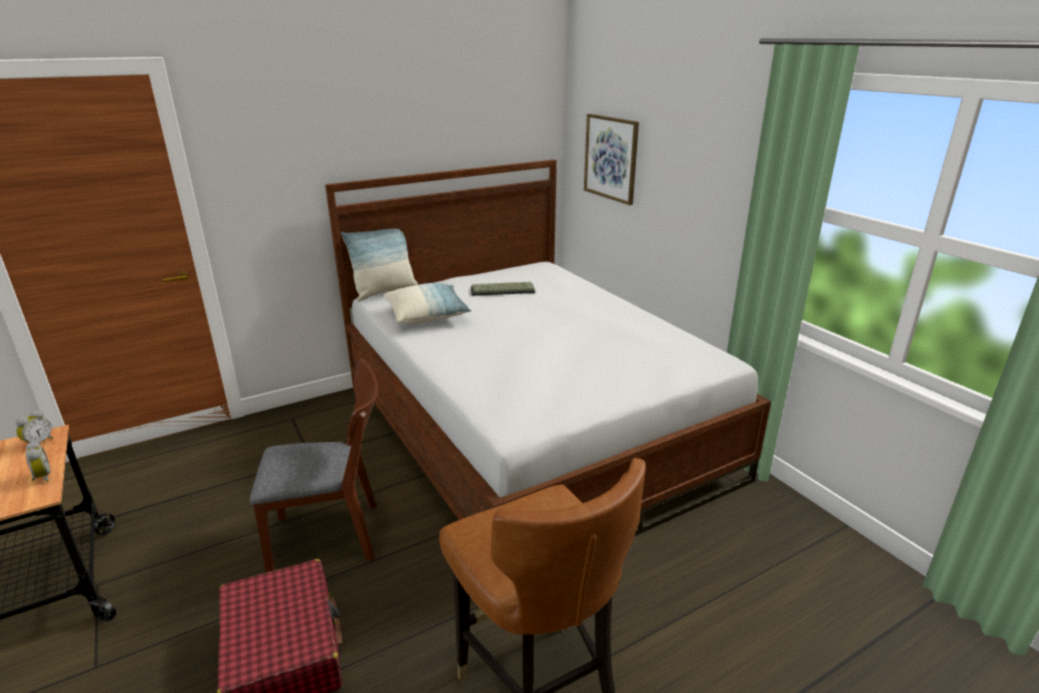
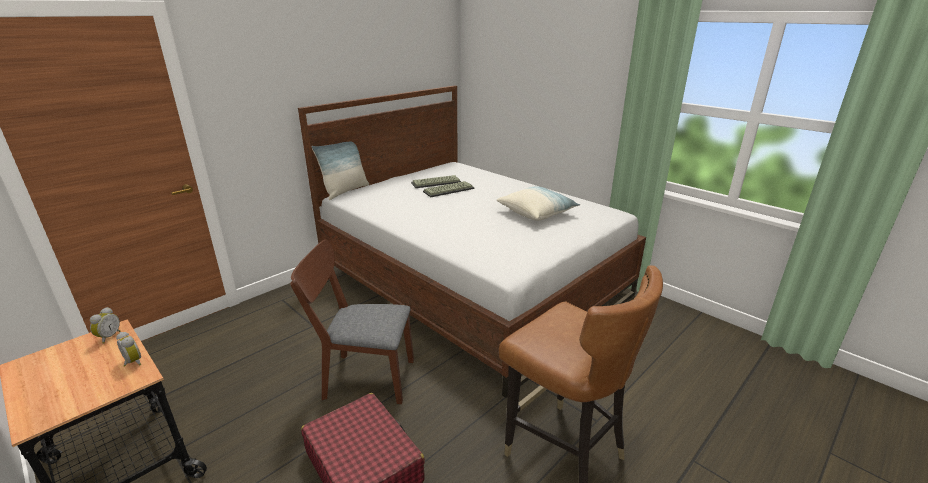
camera: 15 degrees left, 0 degrees up
brown chair [250,359,378,573] -> brown chair turned 150 degrees counterclockwise [290,240,414,404]
pillow [383,283,471,325] -> pillow moved to [497,186,580,221]
picture [584,114,639,205] -> none
none -> keyboard [423,181,474,197]

